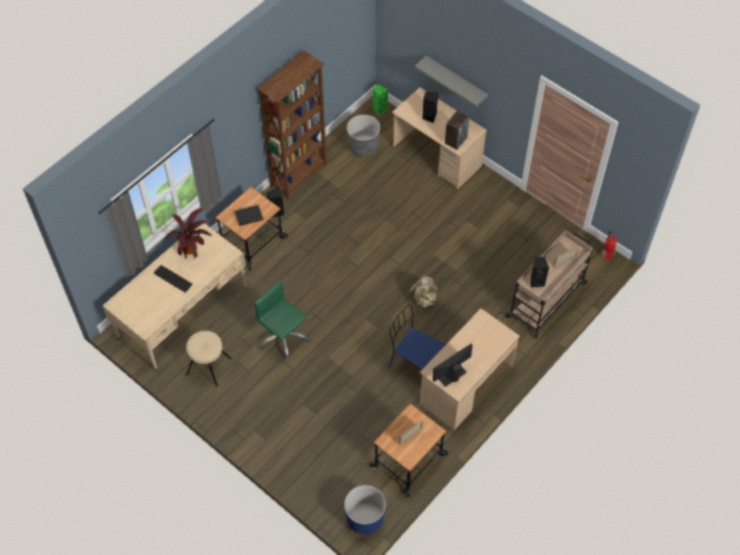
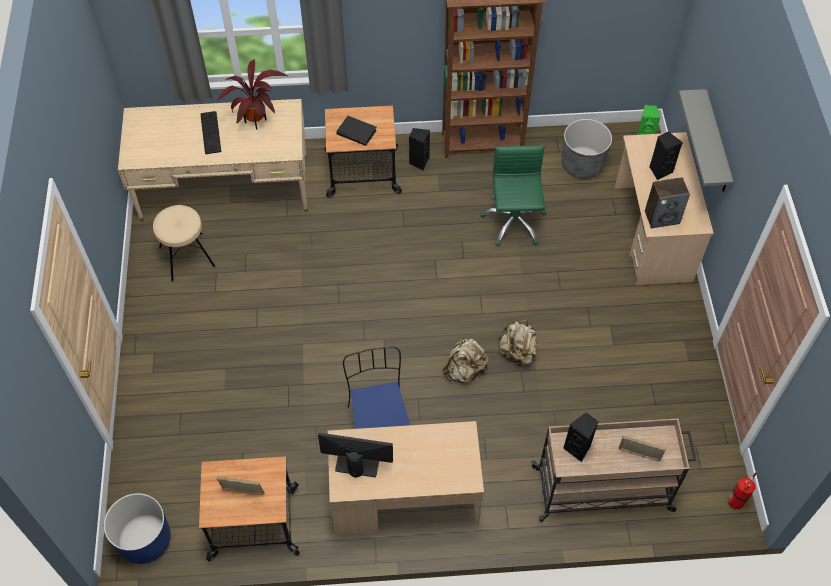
camera: 45 degrees right, 0 degrees up
green office chair [254,280,310,360] -> green office chair moved to [481,145,546,246]
none -> beige backpack [498,320,538,366]

